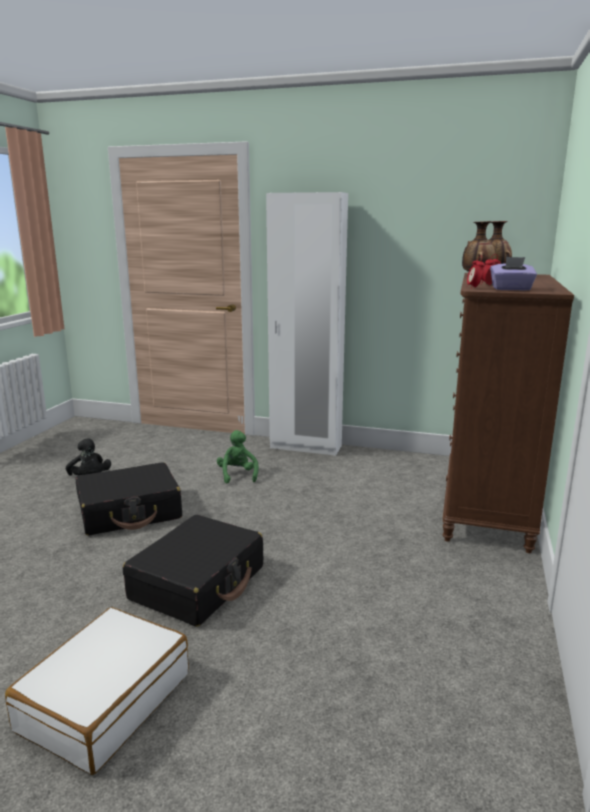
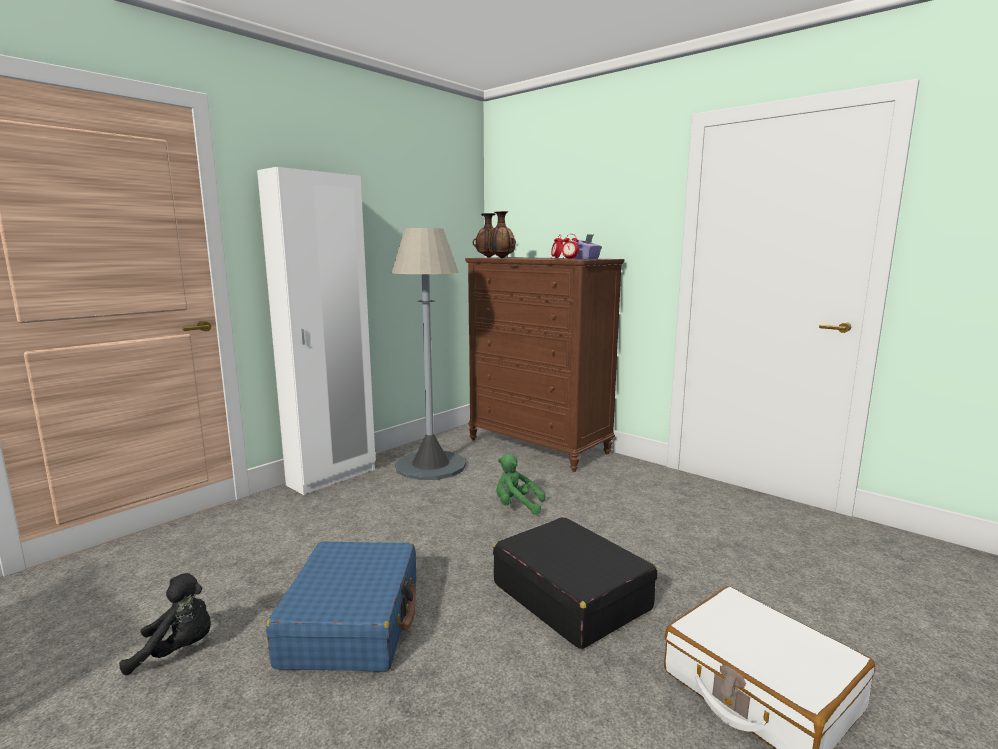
camera: 65 degrees left, 5 degrees down
black suitcase [76,462,182,535] -> blue suitcase [266,542,416,672]
green plush toy [217,430,259,483] -> green plush toy moved to [496,454,545,515]
none -> grey floor lamp [392,228,466,480]

